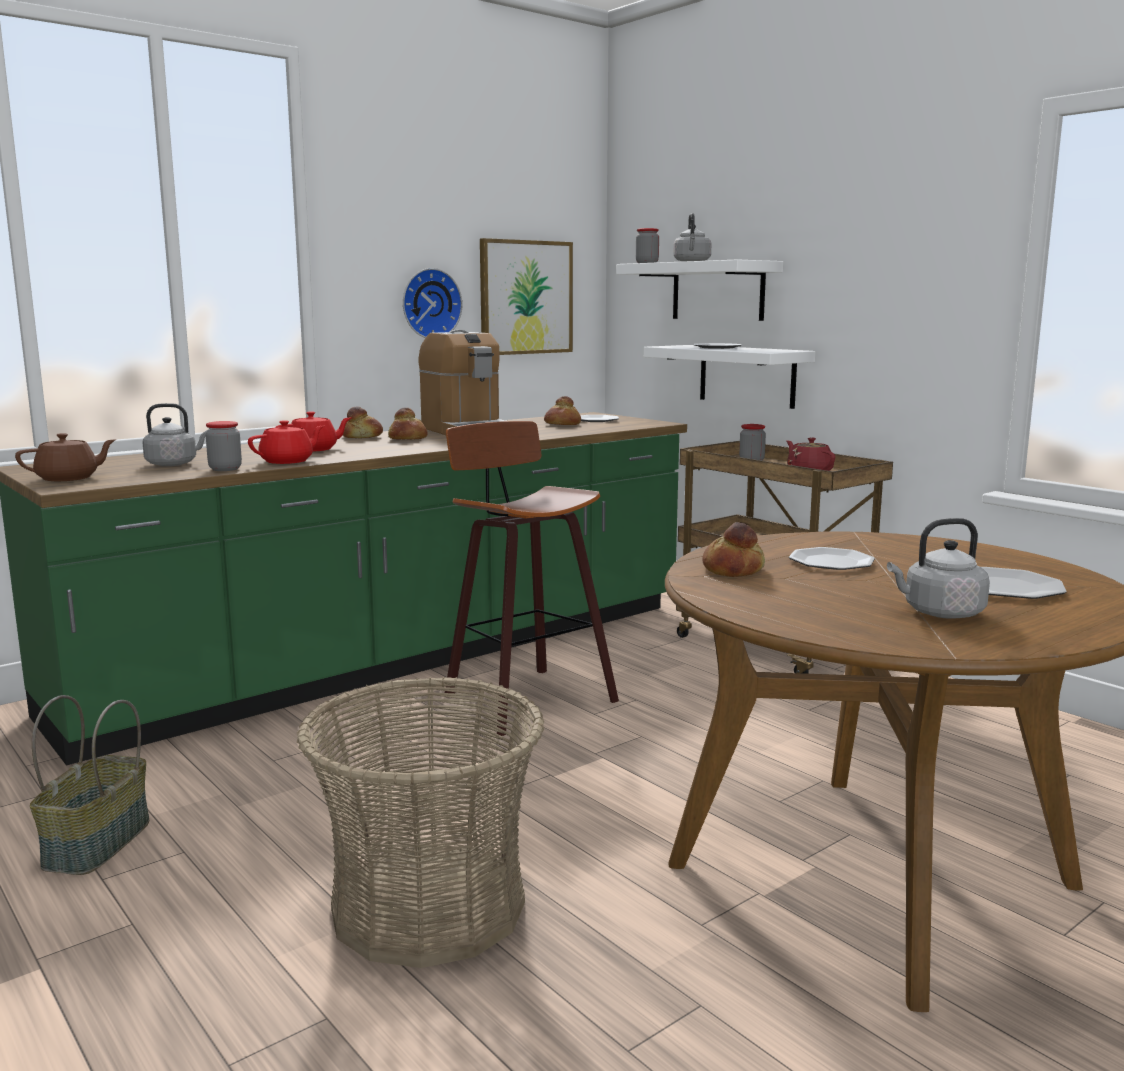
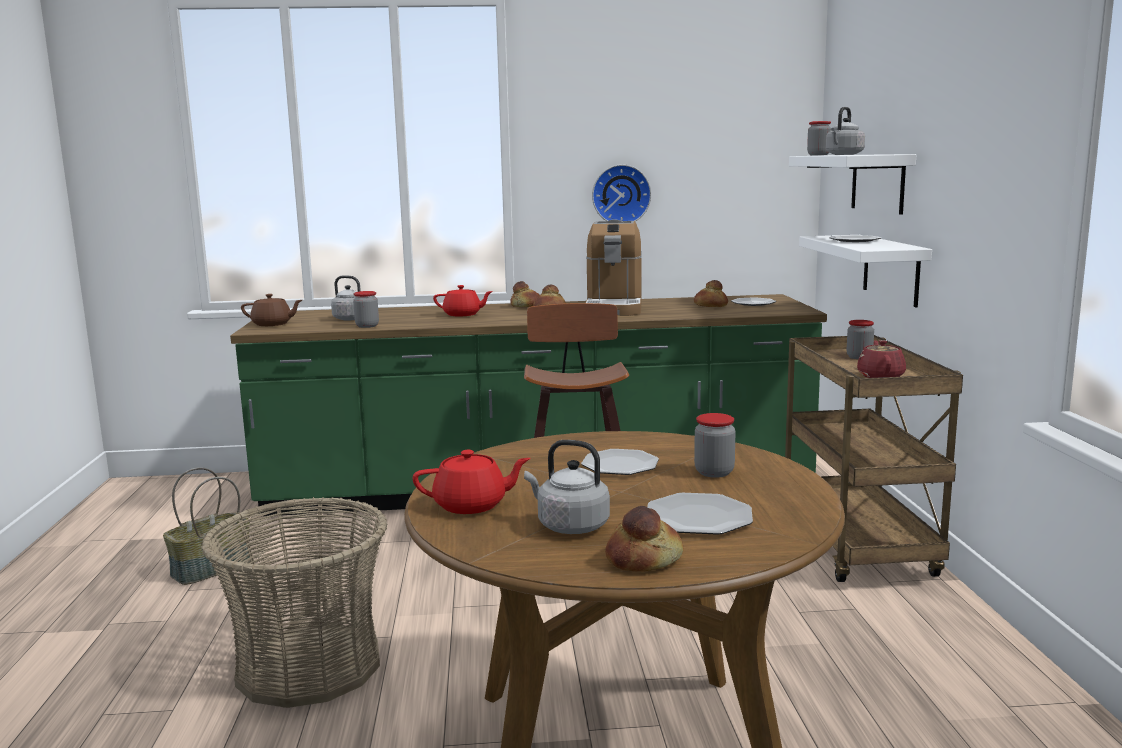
camera: 35 degrees right, 0 degrees up
red teapot [248,420,324,464] -> red teapot moved to [412,450,531,514]
picture [480,238,573,355] -> none
bread [702,522,765,577] -> bread moved to [605,506,684,572]
none -> jar [694,413,736,478]

